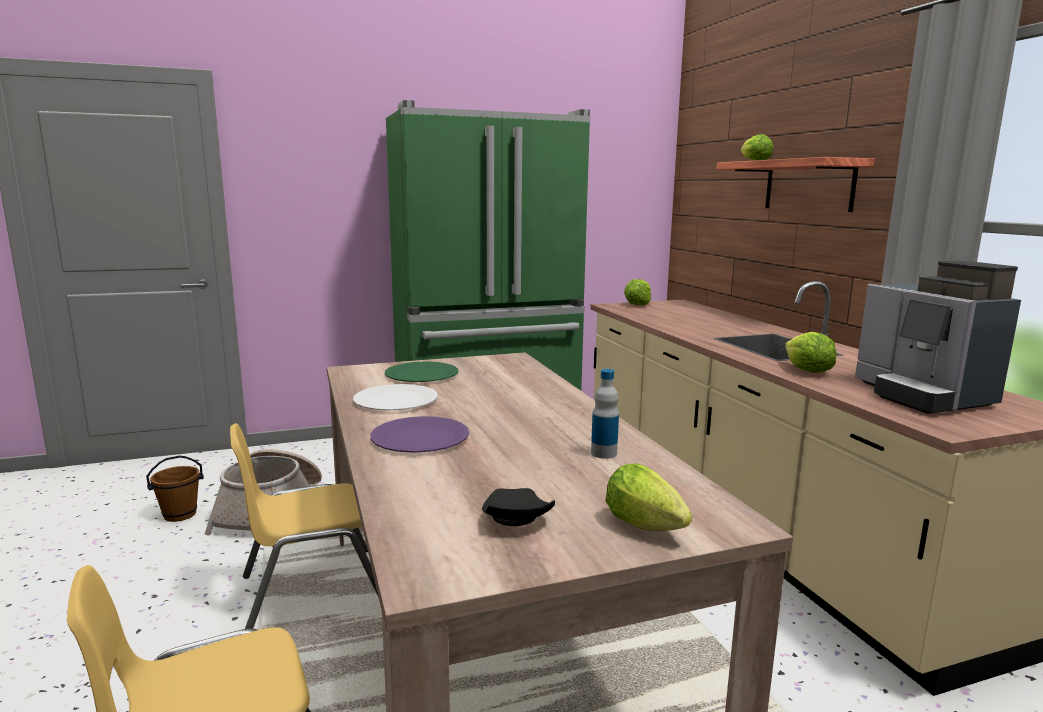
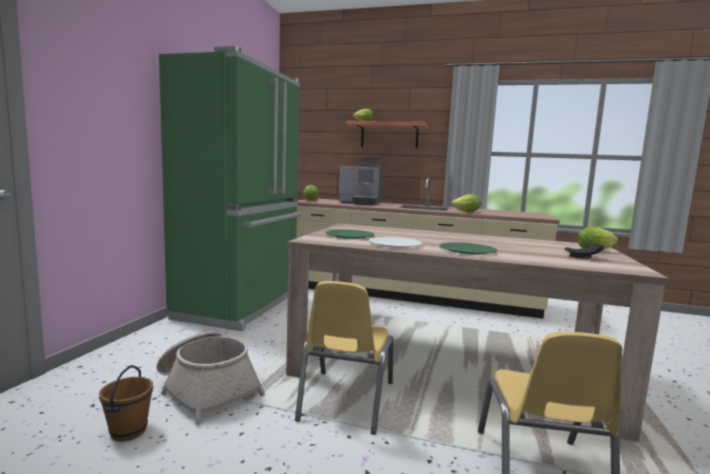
camera: 55 degrees left, 5 degrees down
purple plate [370,416,469,453] -> green plate [439,242,497,254]
bottle [591,369,619,459] -> none
coffee machine [855,260,1021,414] -> coffee machine moved to [339,157,383,206]

